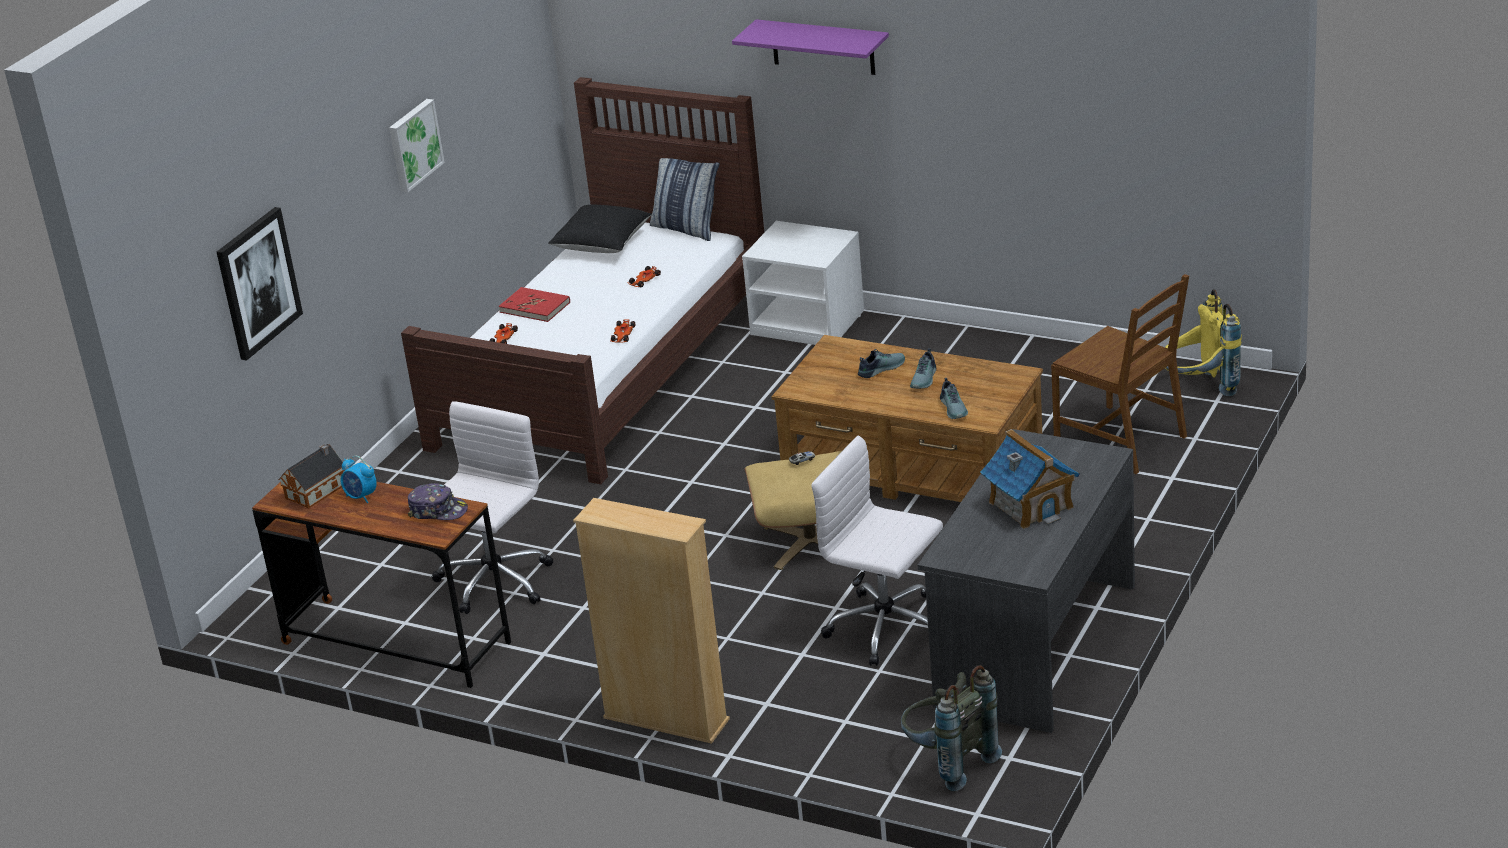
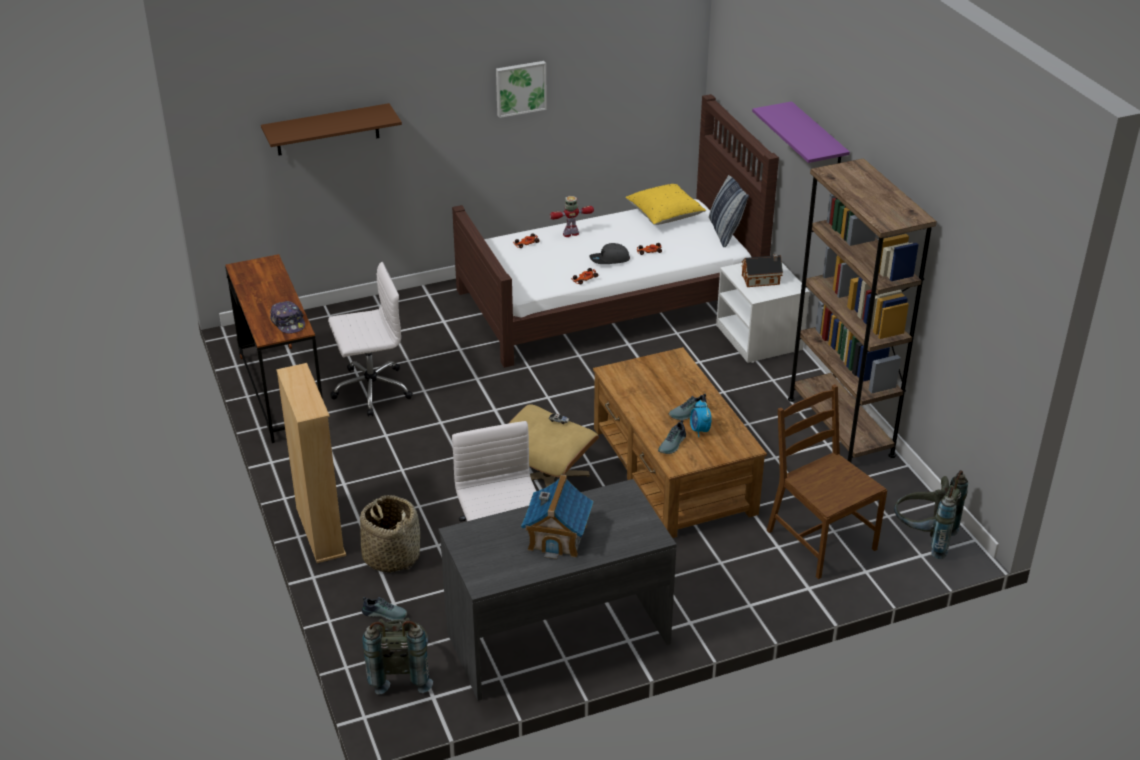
camera: 40 degrees right, 5 degrees up
picture [217,207,303,361] -> brown shelf [261,103,402,156]
toy house [278,444,345,509] -> toy house moved to [742,254,783,287]
alarm clock [341,456,377,503] -> alarm clock moved to [690,400,711,437]
red book [499,287,570,322] -> toy robot [549,196,594,237]
black pillow [548,205,652,253] -> yellow pillow [625,184,706,225]
shoe [858,349,905,378] -> shoe moved to [362,597,407,621]
brown chair [1051,274,1189,474] -> brown chair turned 150 degrees clockwise [766,384,887,579]
yellow backpack [1165,289,1242,396] -> grey backpack [894,470,968,559]
none -> basket [360,495,420,573]
none -> grey cap [589,243,630,264]
none -> brown bookcase [788,158,937,463]

